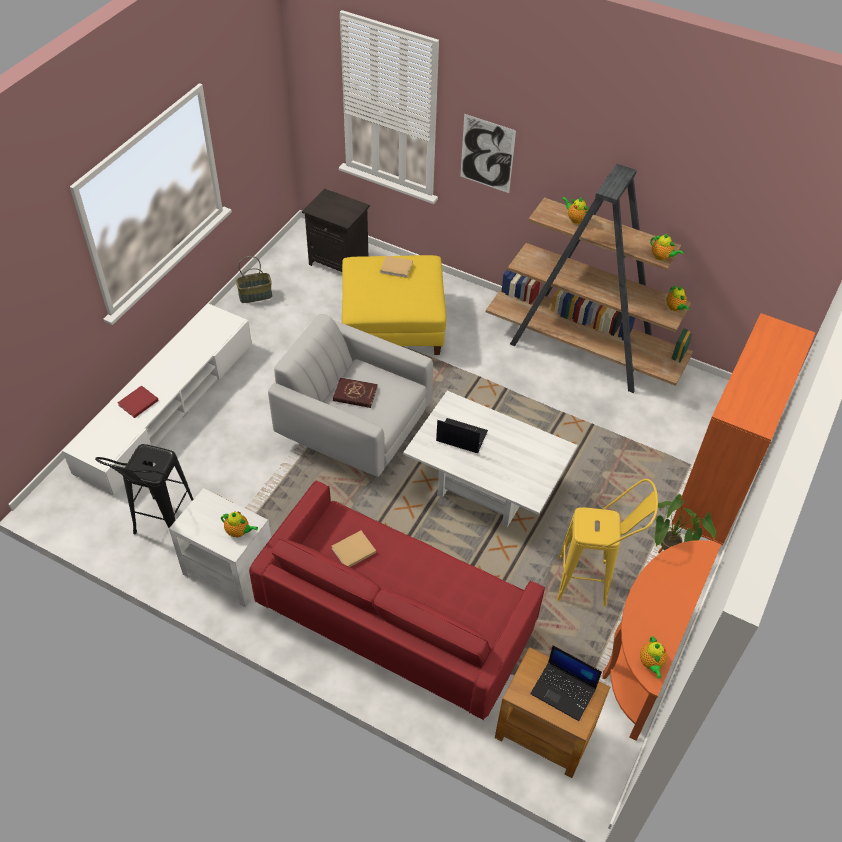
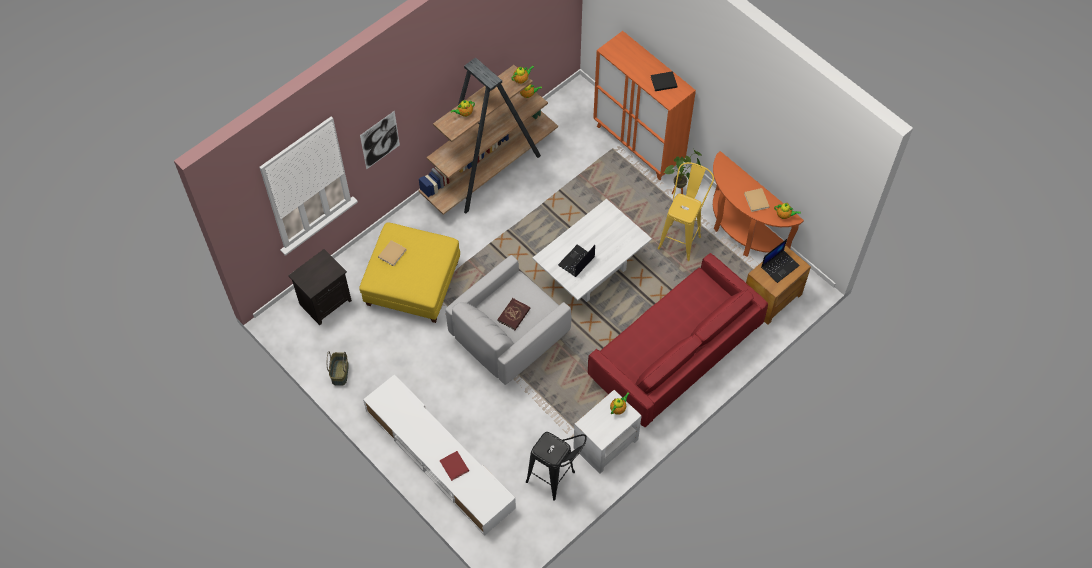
camera: 70 degrees left, 10 degrees up
beige book [332,531,376,567] -> beige book moved to [744,188,770,212]
none -> black book [651,71,677,91]

